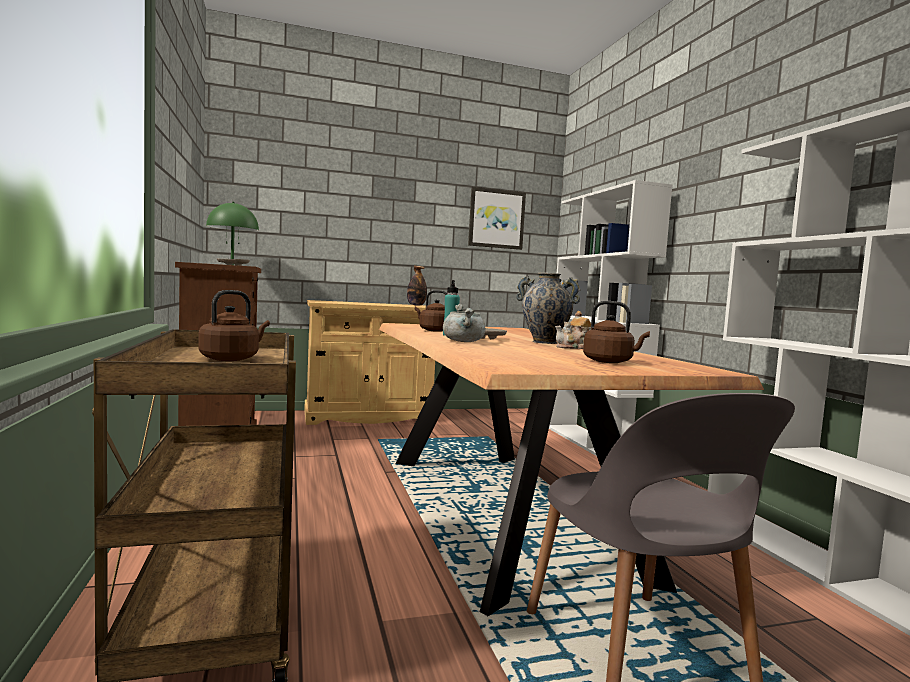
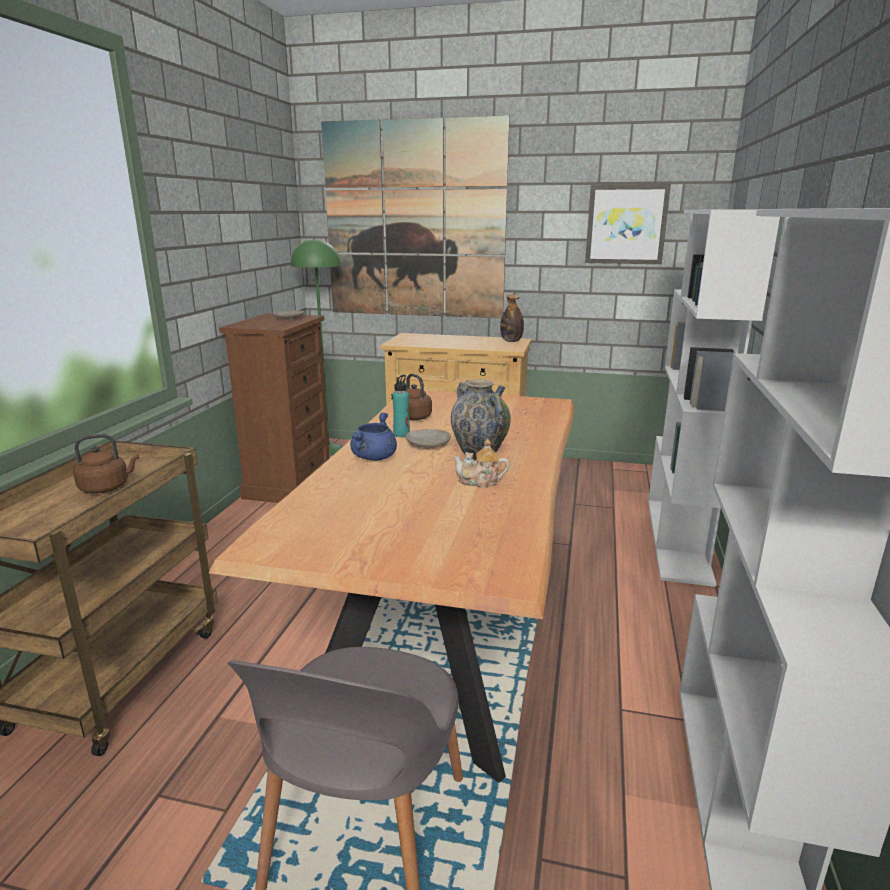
camera: 30 degrees right, 15 degrees up
grey cooking pot [443,304,486,342] -> blue cooking pot [350,412,397,461]
brown kettle [583,301,650,363] -> none
none -> picture [321,115,510,318]

